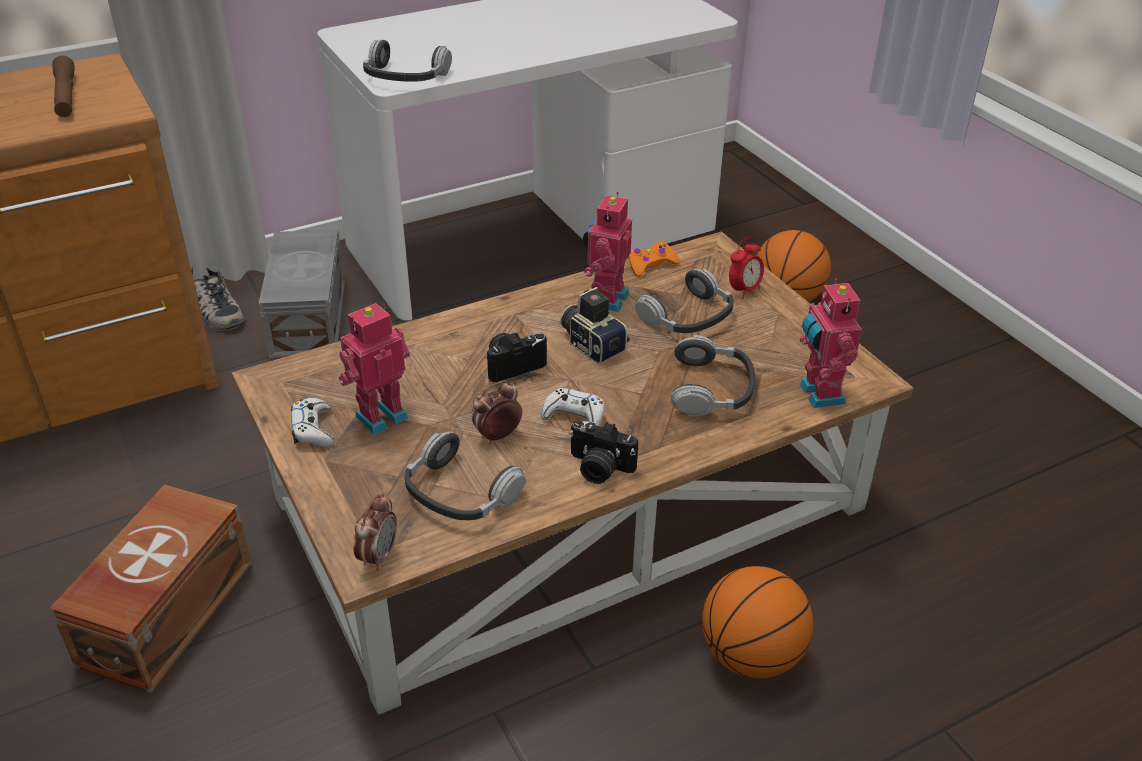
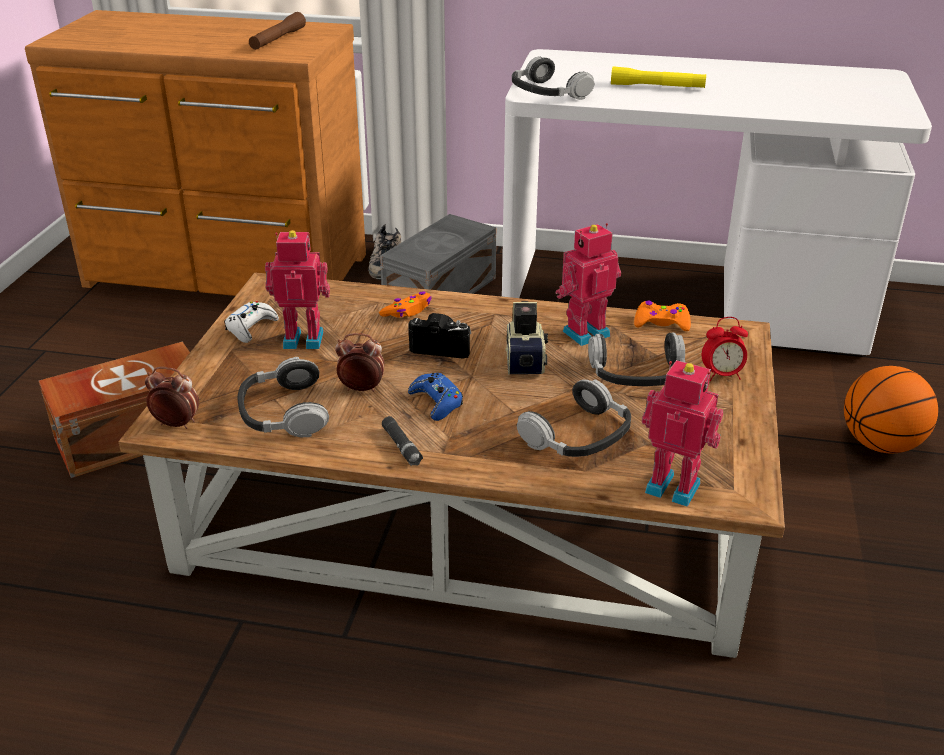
camera: 40 degrees right, 5 degrees down
alarm clock [353,493,397,571] -> alarm clock turned 135 degrees counterclockwise [145,367,199,429]
white game controller [541,388,604,426] -> blue game controller [408,373,463,421]
camera [569,420,638,484] -> black flashlight [382,416,423,466]
basketball [702,566,813,679] -> none
toy robot [800,279,862,408] -> toy robot turned 90 degrees clockwise [642,360,723,507]
none -> orange game controller [379,291,432,317]
none -> yellow flashlight [611,66,706,88]

